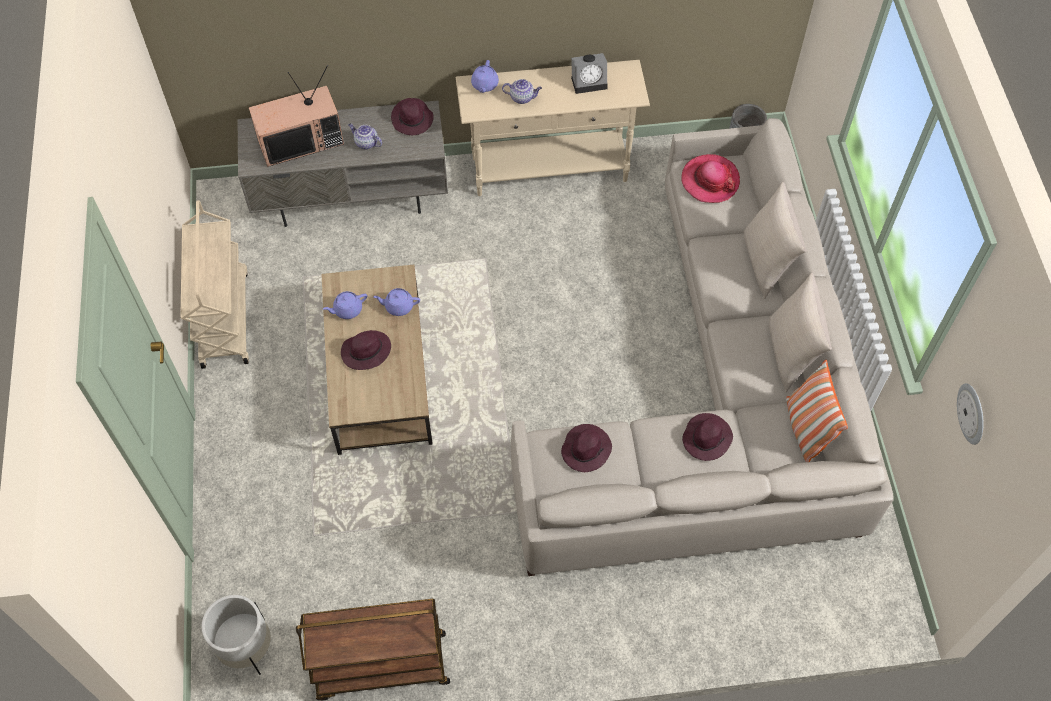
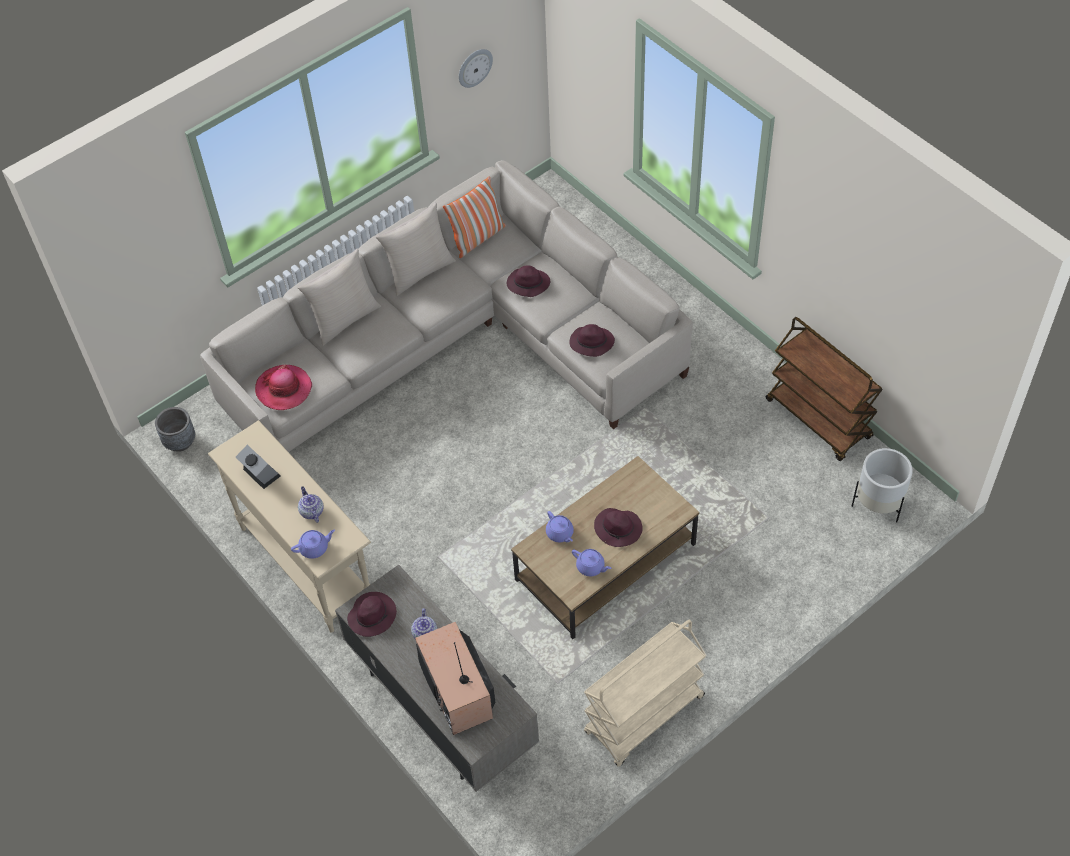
camera: 120 degrees left, 5 degrees down
television [249,65,344,167] -> television turned 150 degrees counterclockwise [415,622,495,735]

